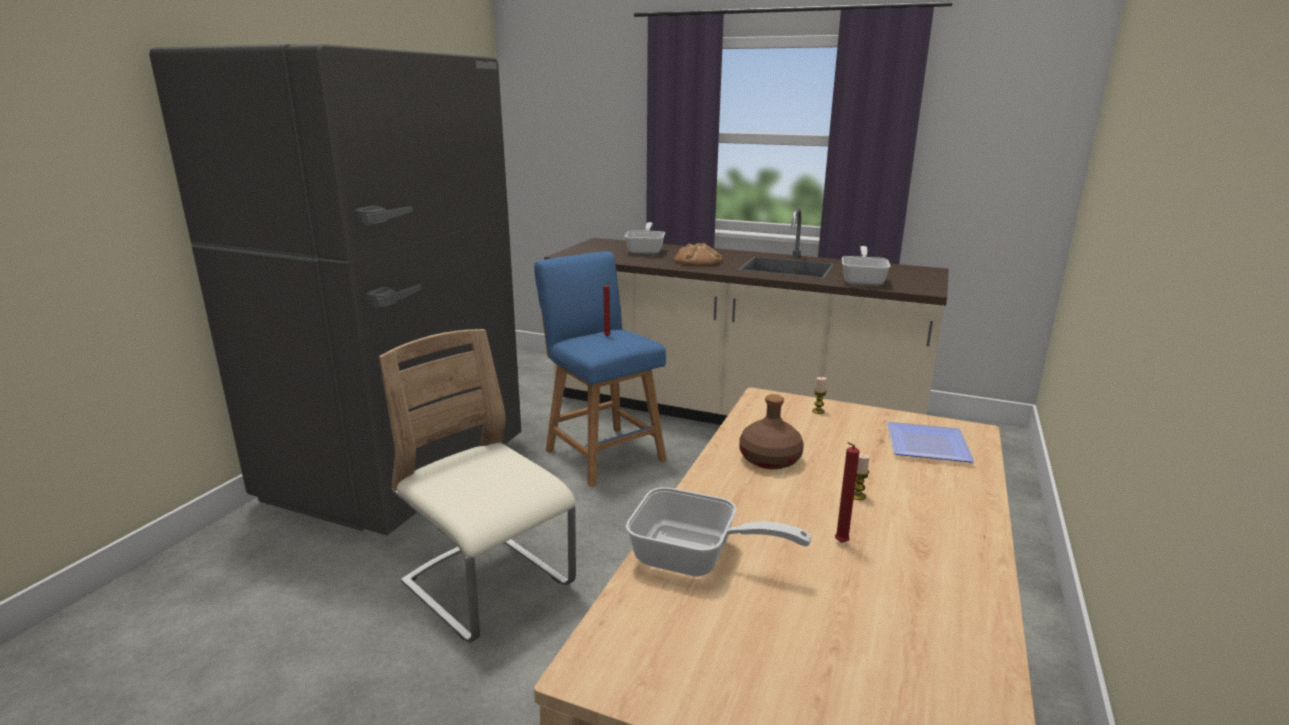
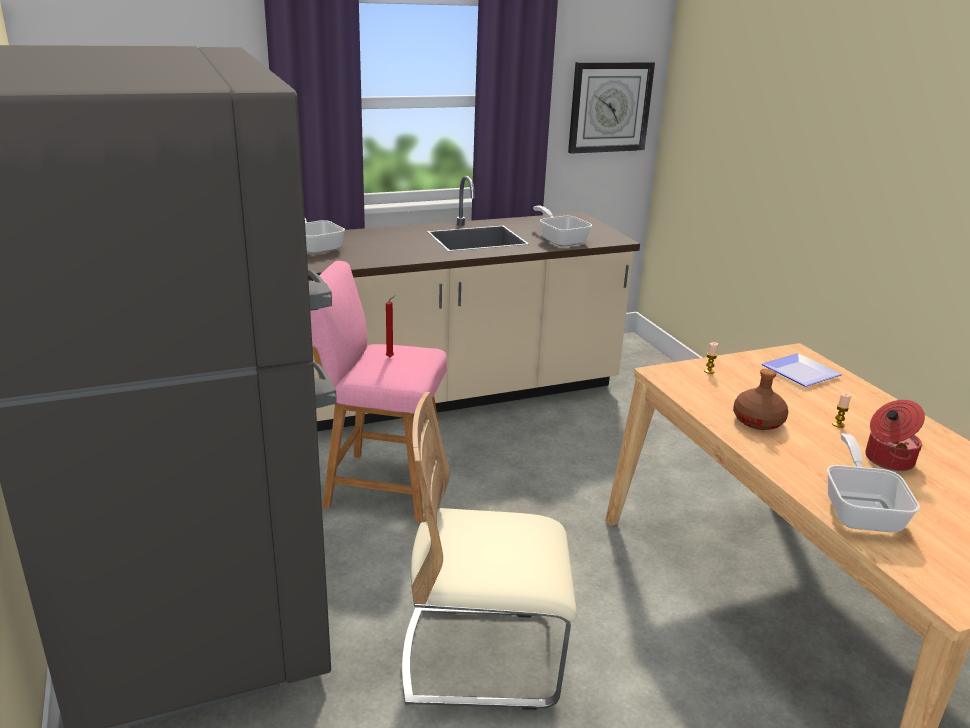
camera: 45 degrees left, 5 degrees up
blue stool [534,251,667,487] -> pink stool [310,261,447,522]
frying pan [626,487,811,577] -> frying pan turned 60 degrees counterclockwise [827,433,920,532]
bread [674,243,723,266] -> none
red candle [835,442,860,543] -> cooking pot [865,400,925,471]
none -> wall clock [568,62,655,154]

